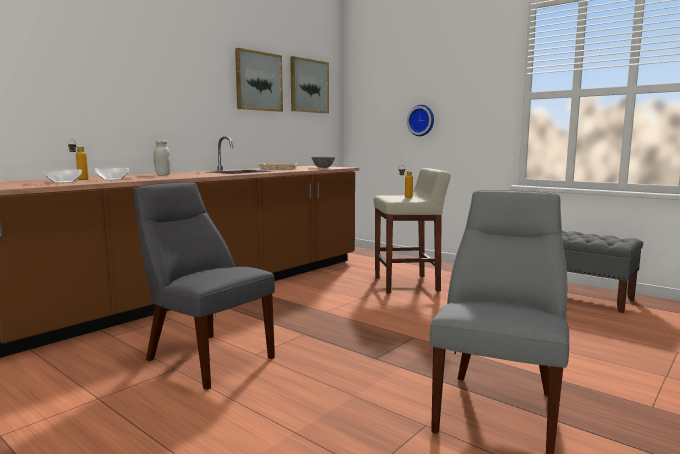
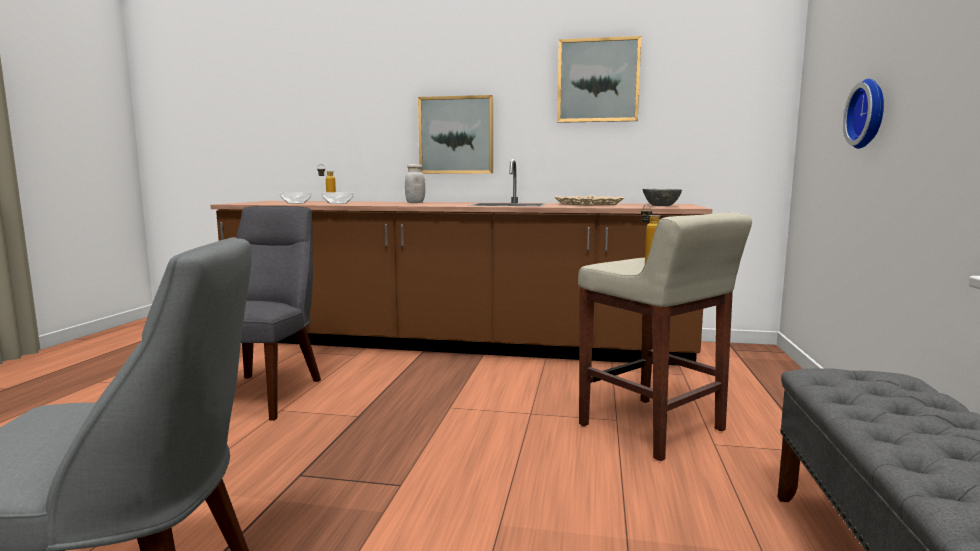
camera: 60 degrees right, 0 degrees up
picture [290,56,329,113] -> picture moved to [418,95,493,174]

